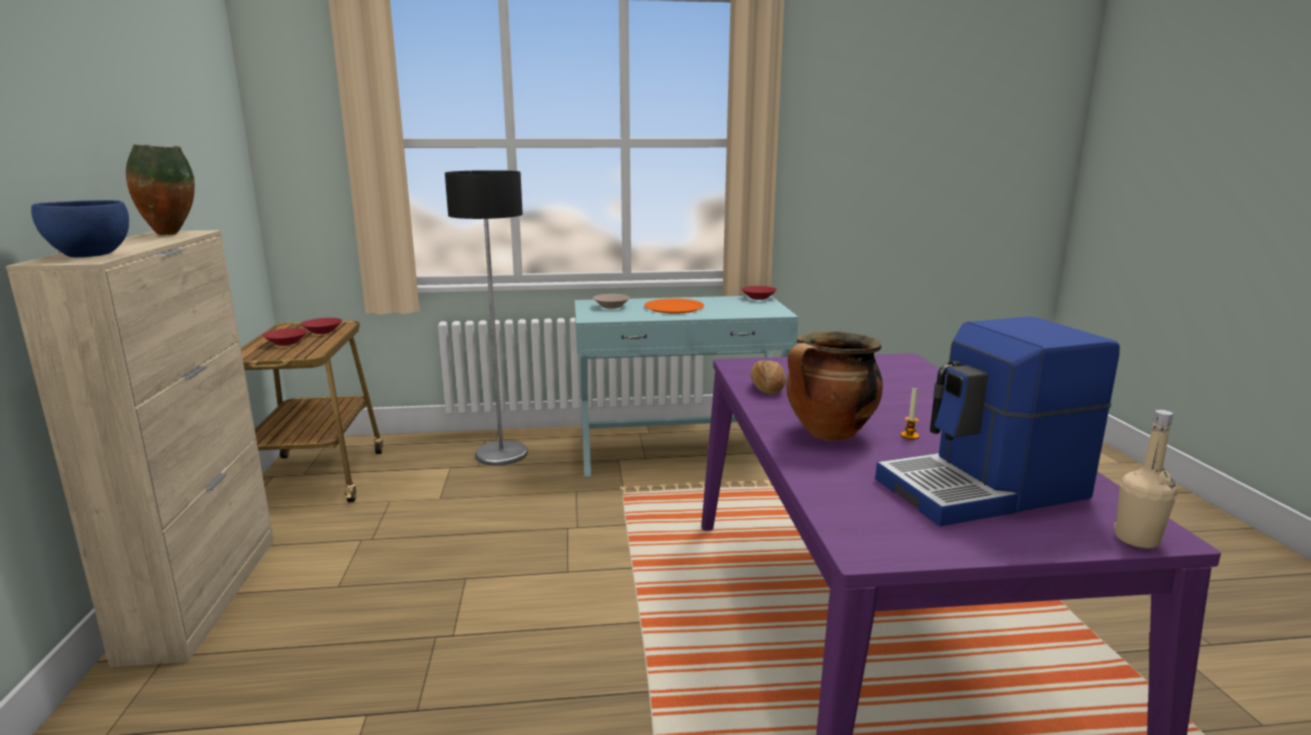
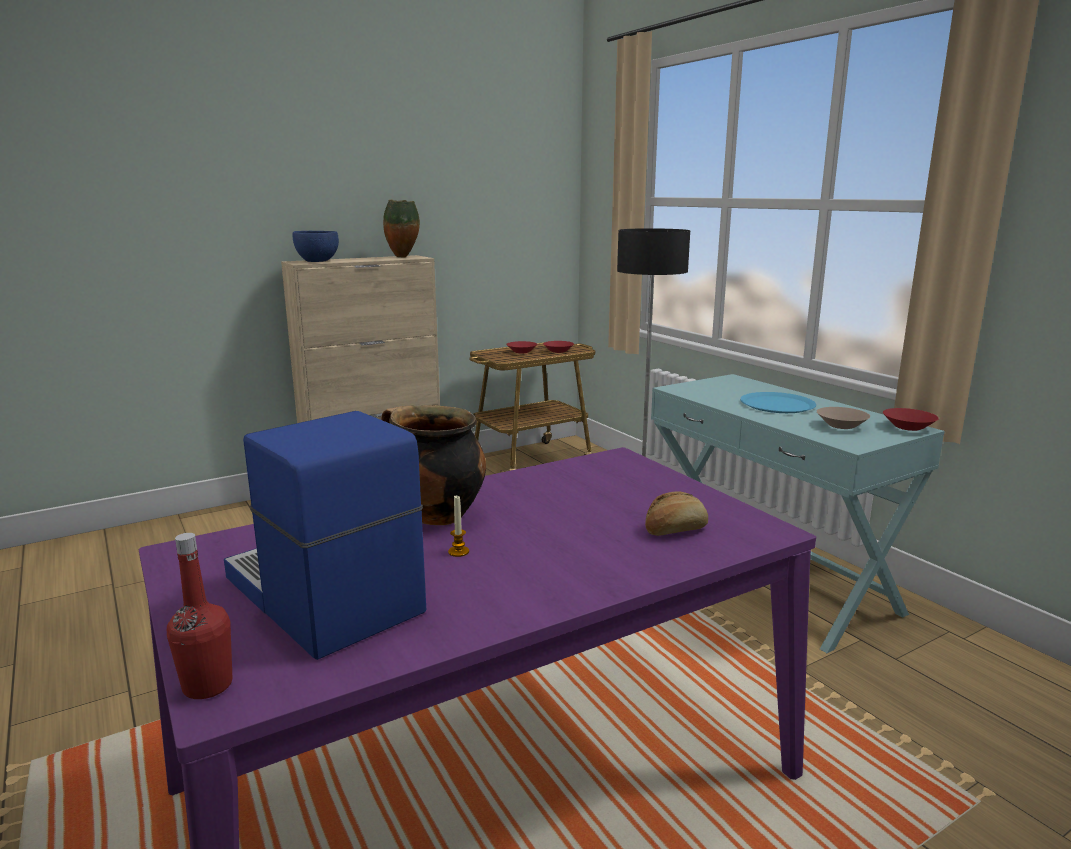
camera: 65 degrees right, 0 degrees up
beige bowl [593,294,630,309] -> beige bowl moved to [817,407,870,429]
orange plate [644,299,704,314] -> blue plate [740,392,816,413]
bread [750,360,786,395] -> bread moved to [645,491,708,536]
beige bottle [1114,410,1177,549] -> red bottle [167,533,232,699]

